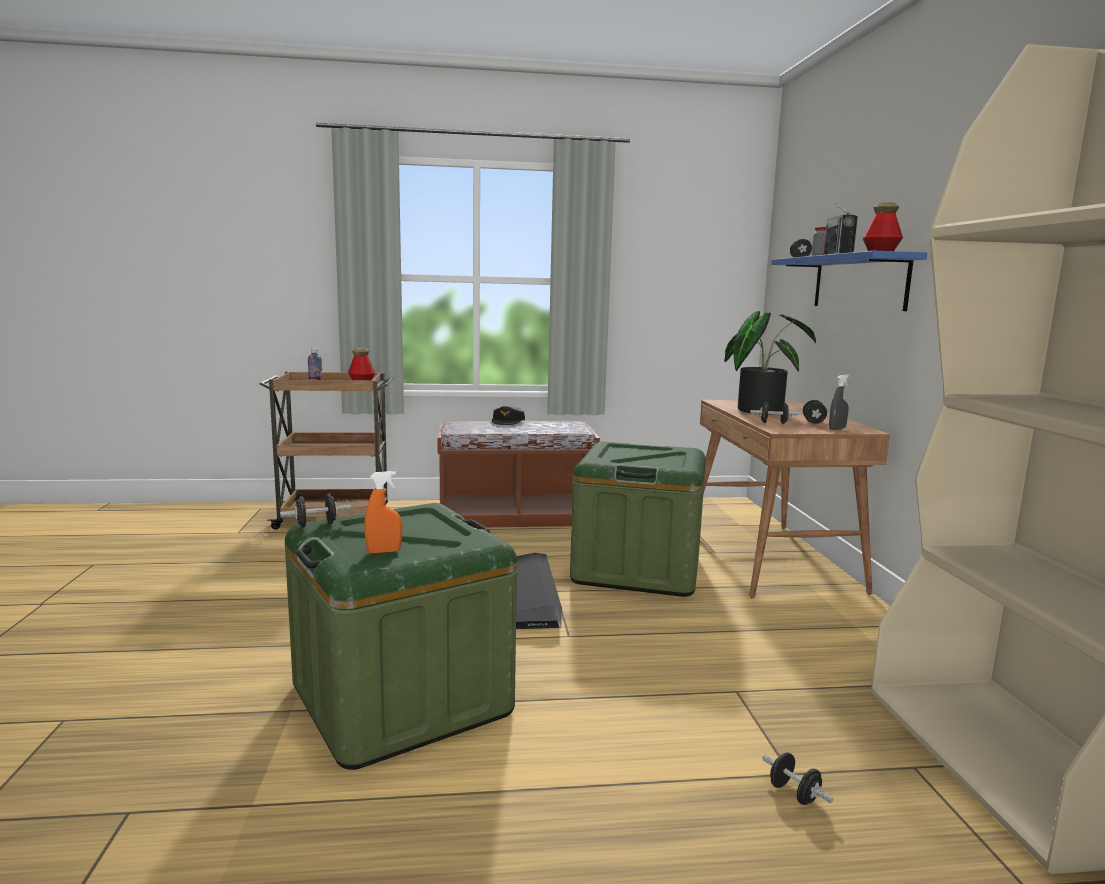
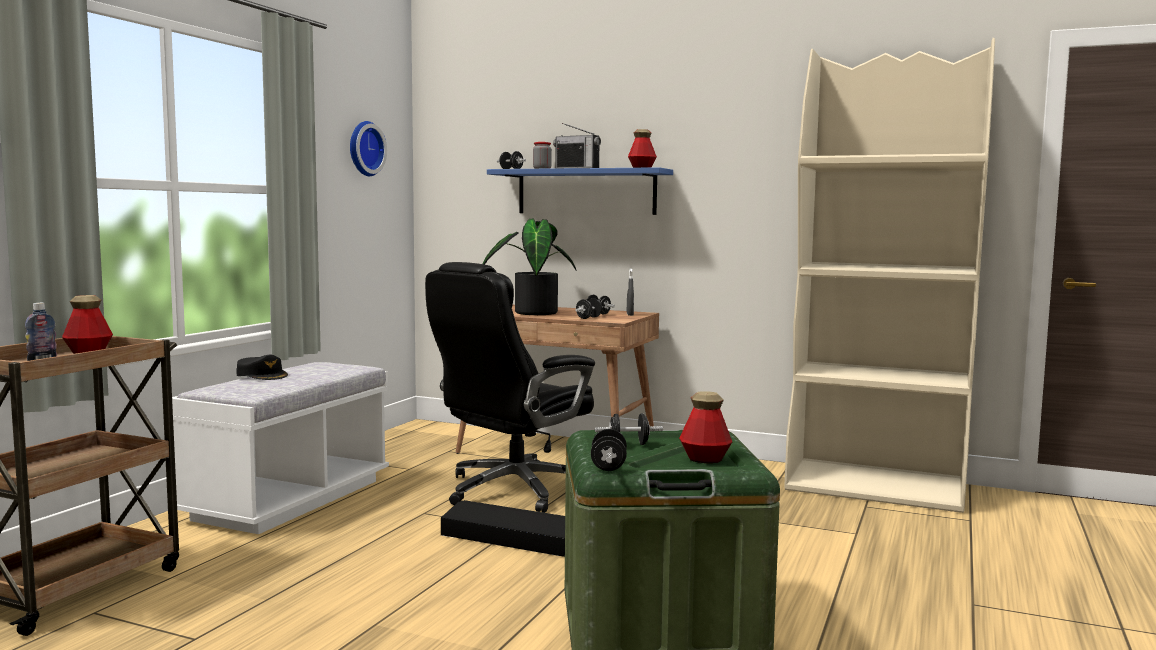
camera: 60 degrees left, 5 degrees down
orange spray bottle [364,471,402,553] -> bottle [679,391,732,463]
brown bench [438,421,600,528] -> white bench [172,362,389,534]
green storage box [570,441,706,597] -> black office chair [425,262,595,513]
black dumbbell [762,752,833,805] -> black dumbbell moved to [595,413,663,445]
none -> wall clock [350,121,387,176]

